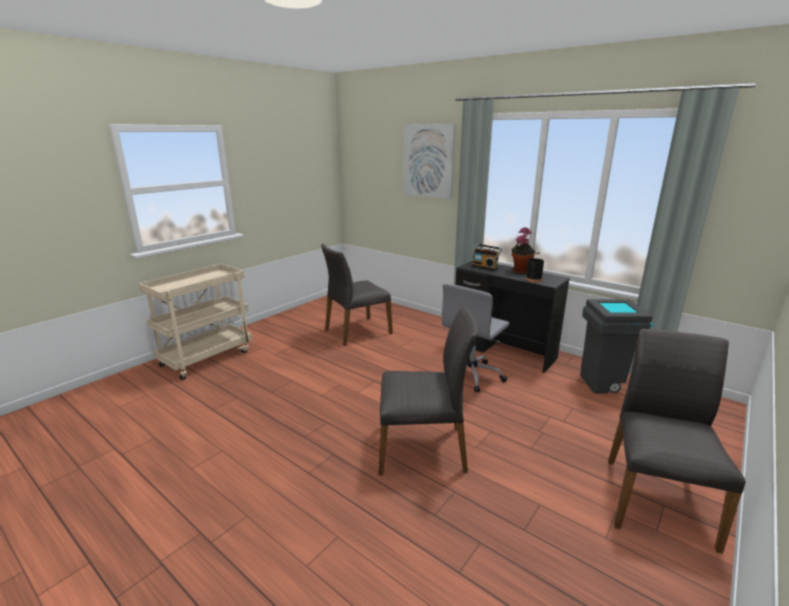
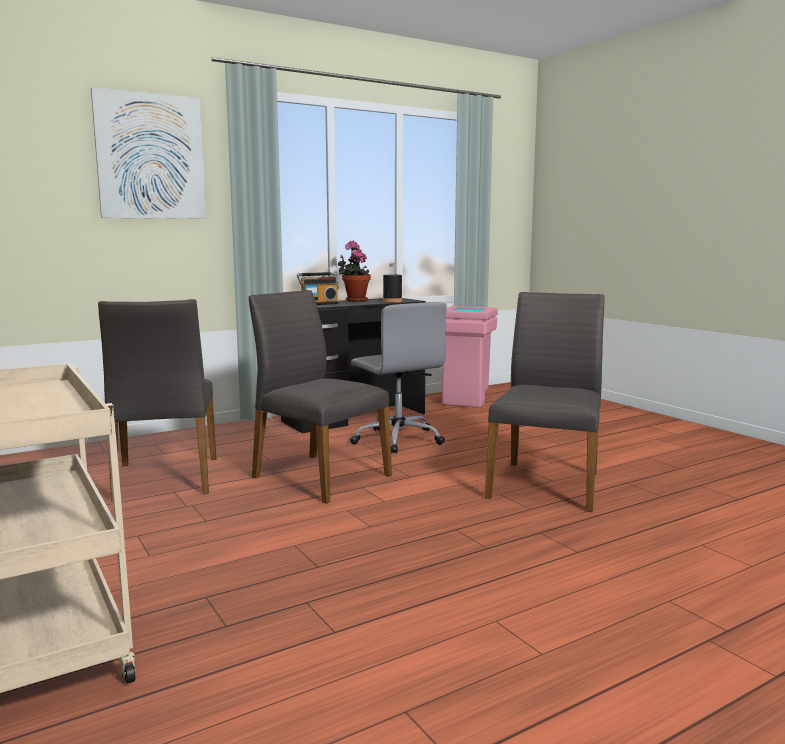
camera: 70 degrees left, 10 degrees down
grey trash can [580,299,654,393] -> pink trash can [442,306,498,408]
grey chair [608,329,746,554] -> grey chair moved to [249,290,392,504]

